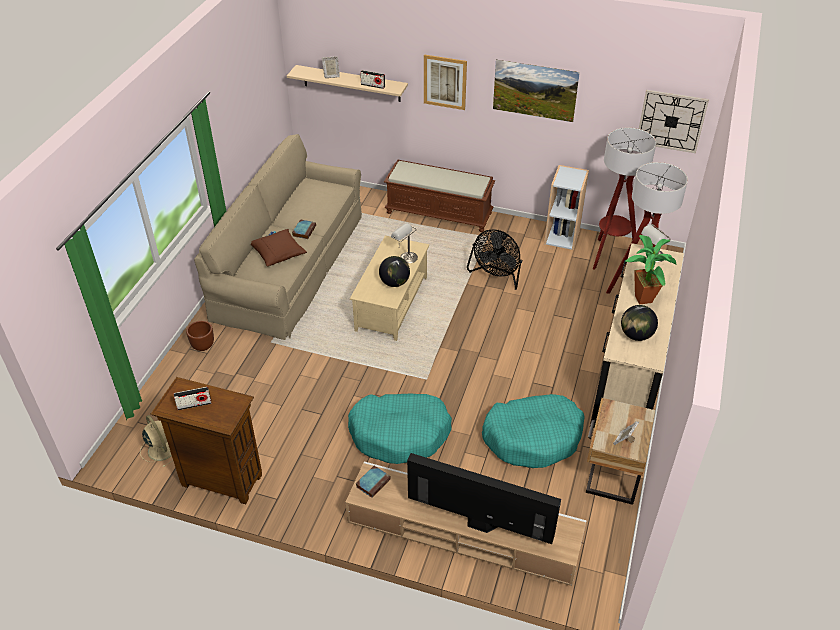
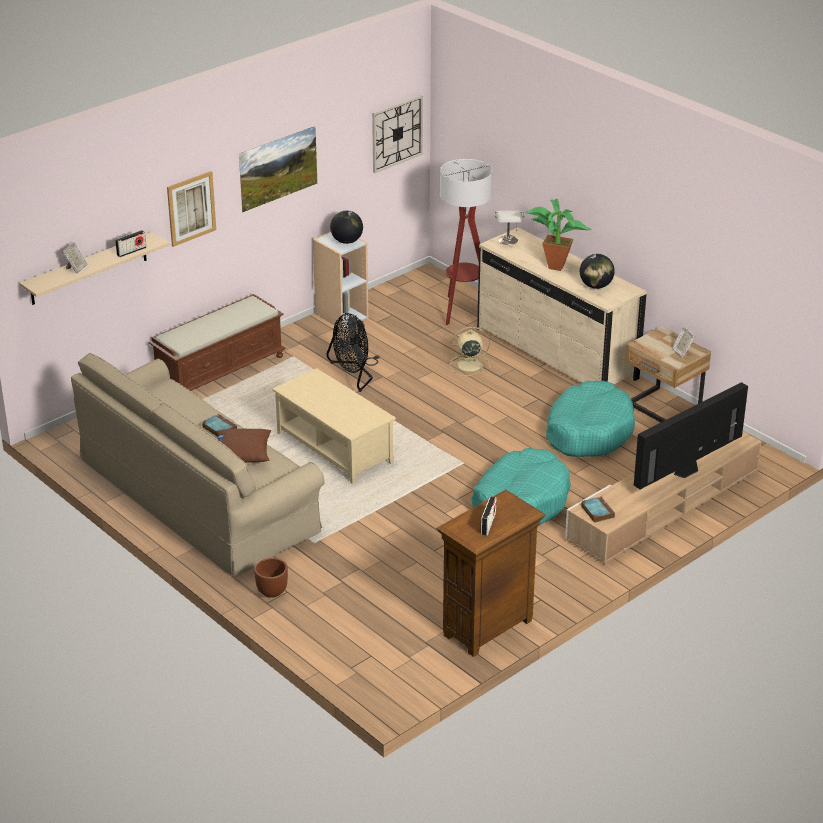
camera: 60 degrees left, 10 degrees down
beige fan [140,415,173,467] -> beige fan moved to [450,327,491,376]
globe [379,256,410,287] -> globe moved to [330,211,363,244]
white table lamp [391,223,418,263] -> none
black fan [467,229,522,290] -> black fan turned 90 degrees clockwise [327,313,381,392]
floor lamp [593,127,656,269] -> none

